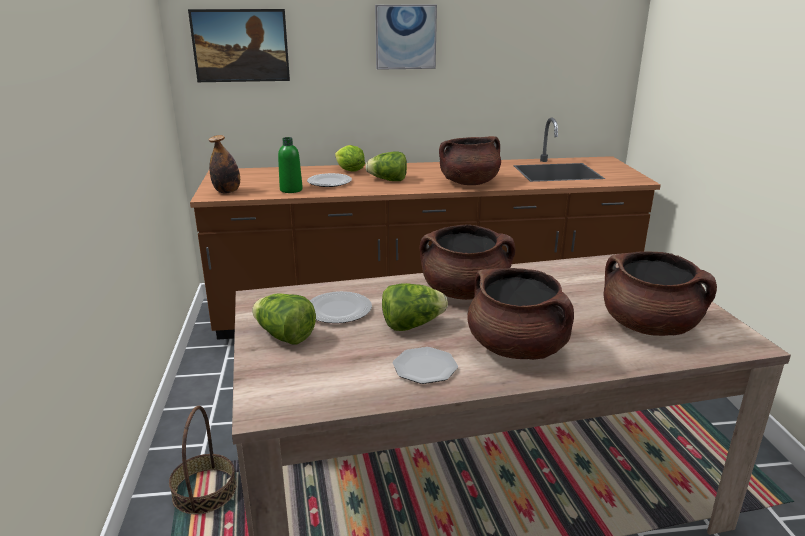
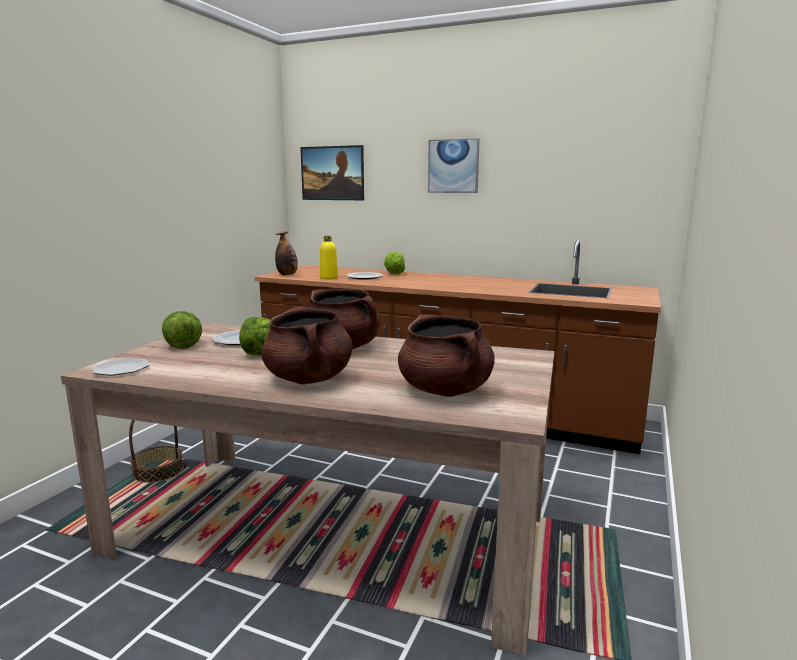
camera: 30 degrees right, 10 degrees down
green bottle [278,137,303,193] -> yellow bottle [320,236,338,280]
lettuce [366,151,407,181] -> none
plate [393,347,458,384] -> plate moved to [93,358,149,376]
brown cooking pot [439,136,501,185] -> none

